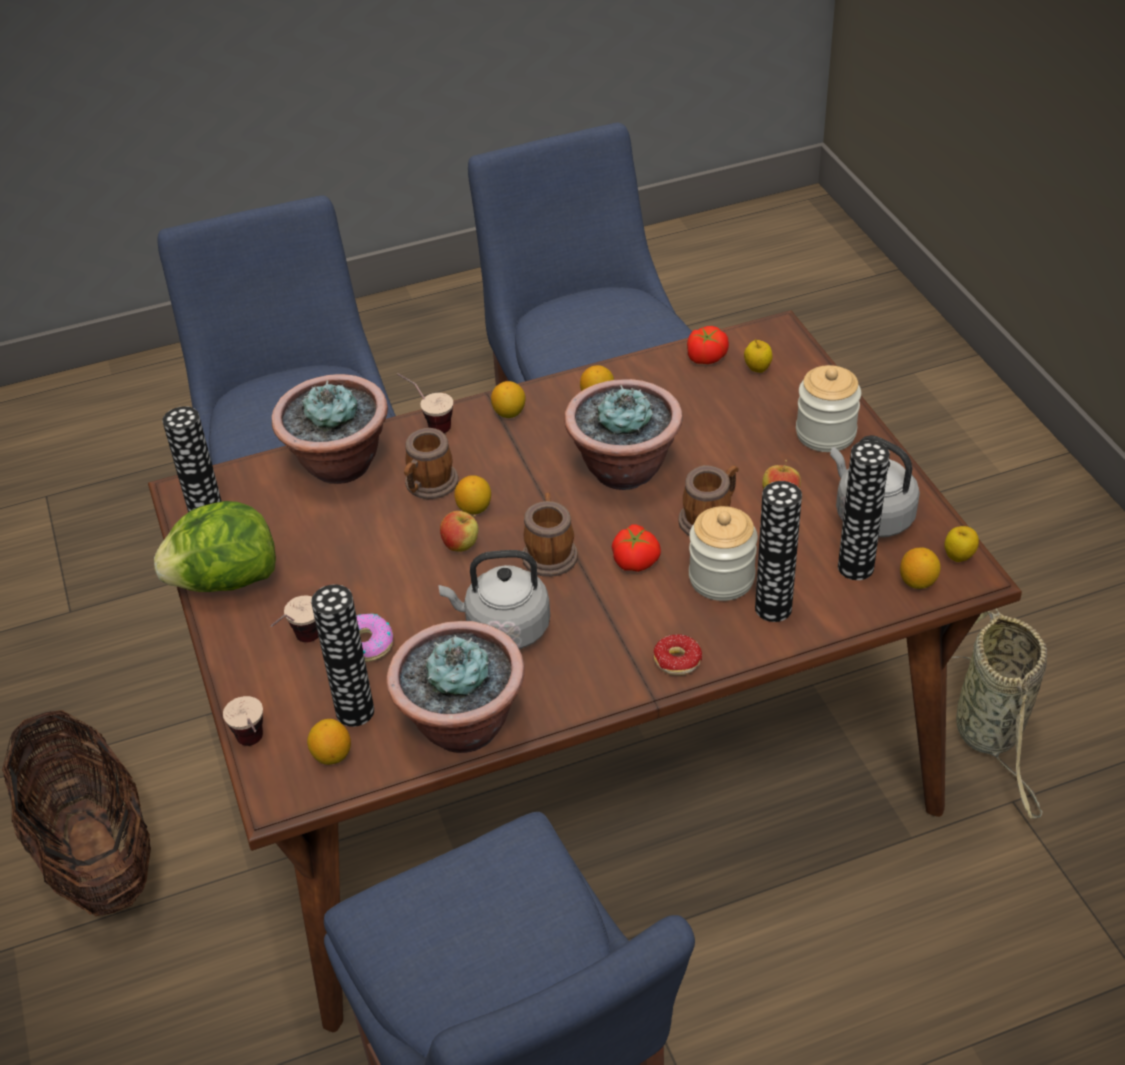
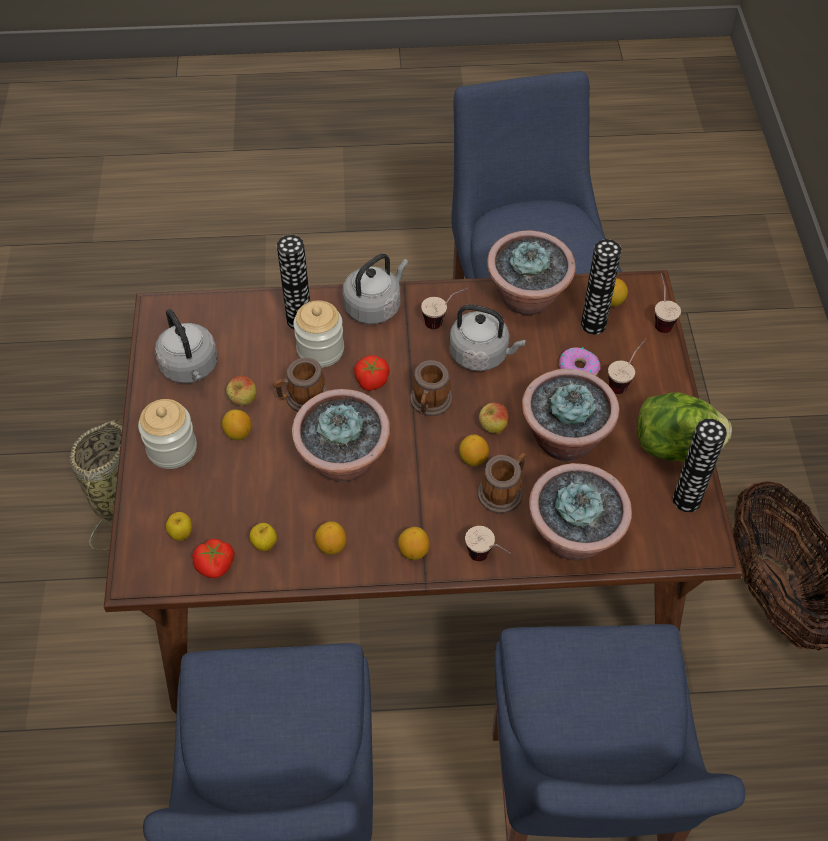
camera: 165 degrees left, 10 degrees up
donut [654,612,702,675] -> grey kettle [343,254,409,324]
vase [838,440,890,580] -> none
lemon [900,547,941,589] -> lemon moved to [222,409,252,440]
apple [944,526,979,562] -> apple moved to [249,523,277,551]
none -> cup [421,288,468,329]
none -> potted plant [522,369,619,461]

